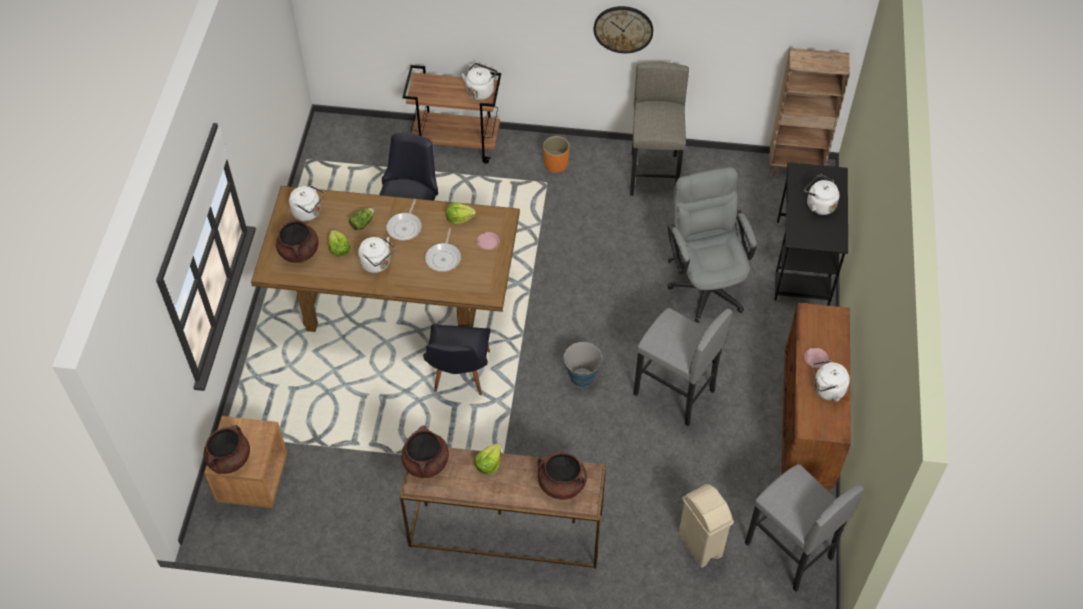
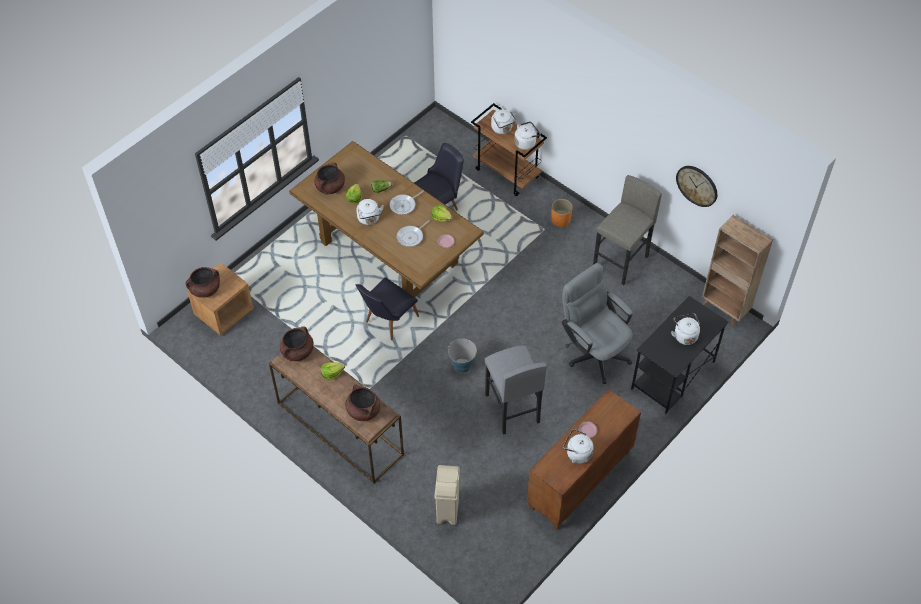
camera: 35 degrees right, 0 degrees up
white kettle [289,184,325,221] -> white kettle moved to [491,109,516,134]
wall clock [594,6,653,53] -> wall clock moved to [676,166,717,207]
grey office chair [667,167,757,323] -> grey office chair turned 60 degrees counterclockwise [562,263,632,384]
grey stool [745,464,864,592] -> none

